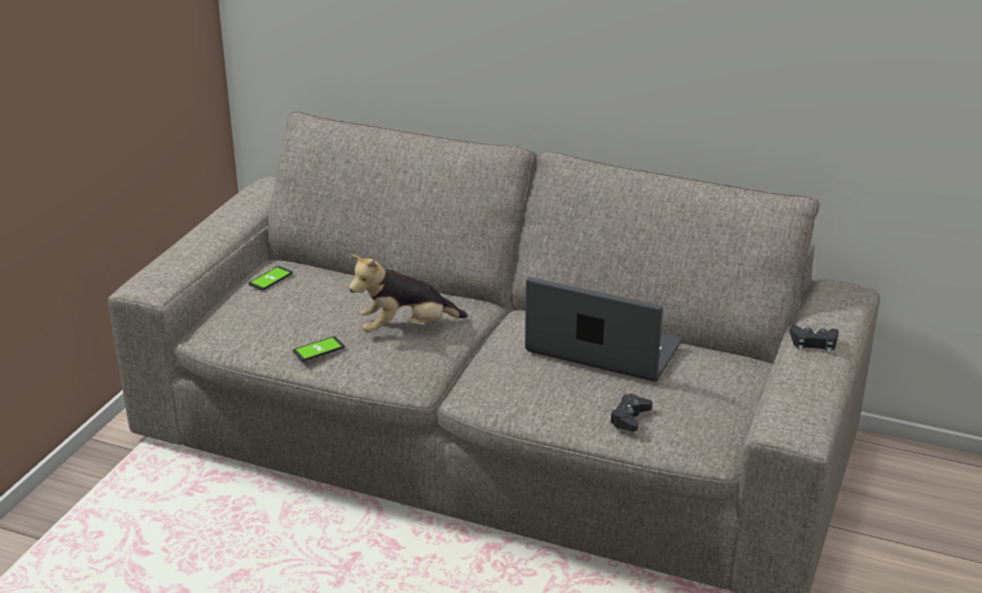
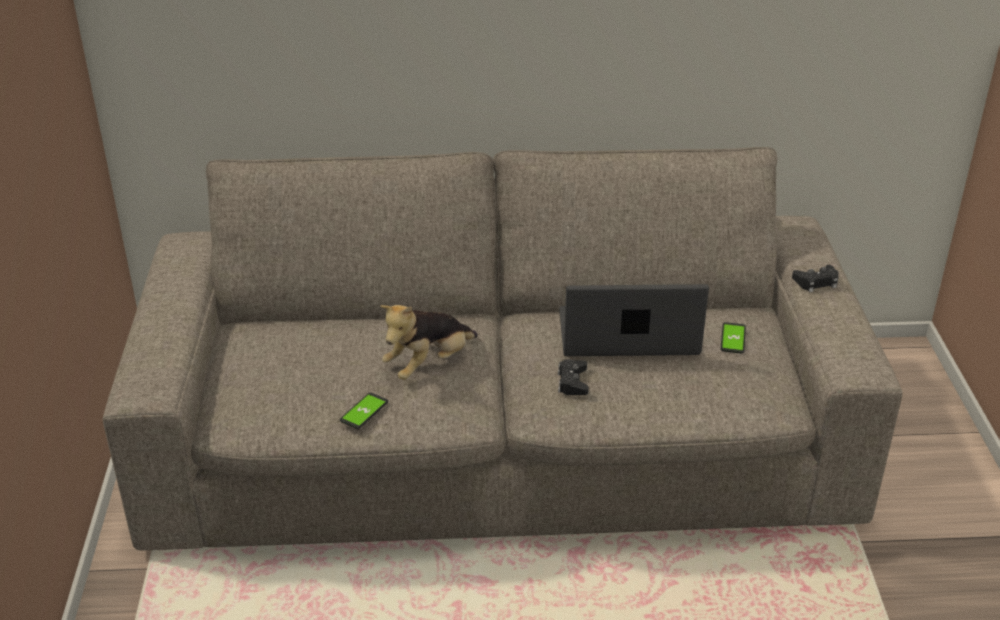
camera: 25 degrees left, 5 degrees up
phone [248,266,293,290] -> phone moved to [721,322,746,354]
black game controller [610,394,653,432] -> black game controller moved to [558,359,589,395]

